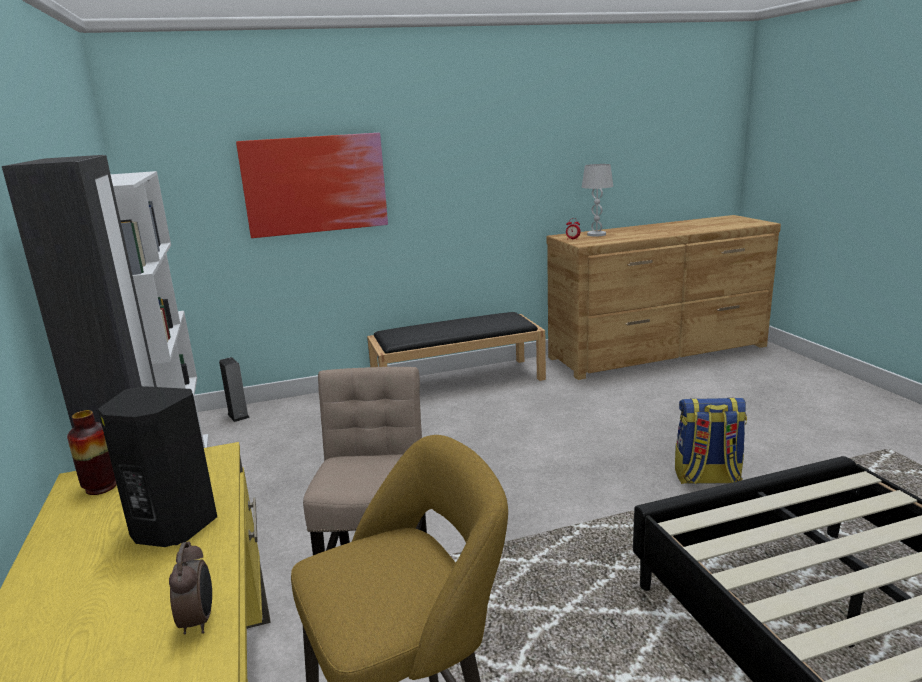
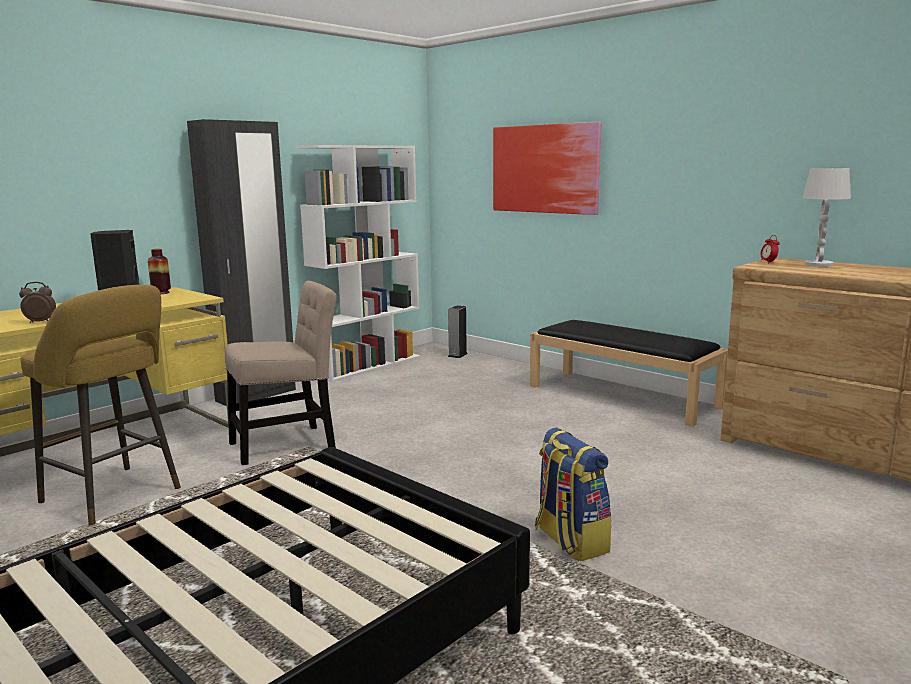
camera: 60 degrees right, 5 degrees down
alarm clock [169,541,212,634] -> alarm clock turned 150 degrees counterclockwise [19,282,56,323]

